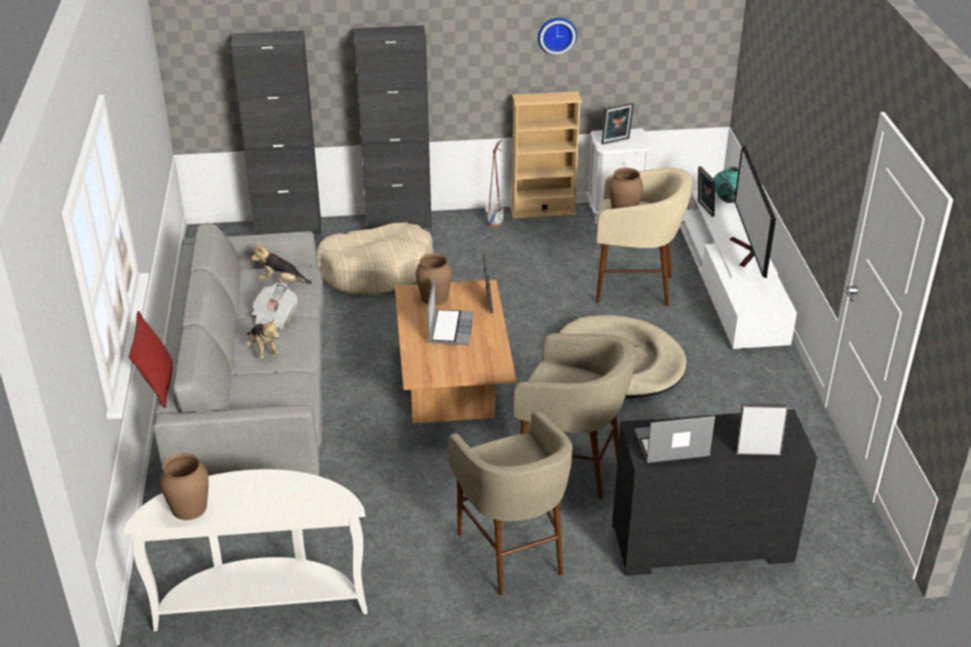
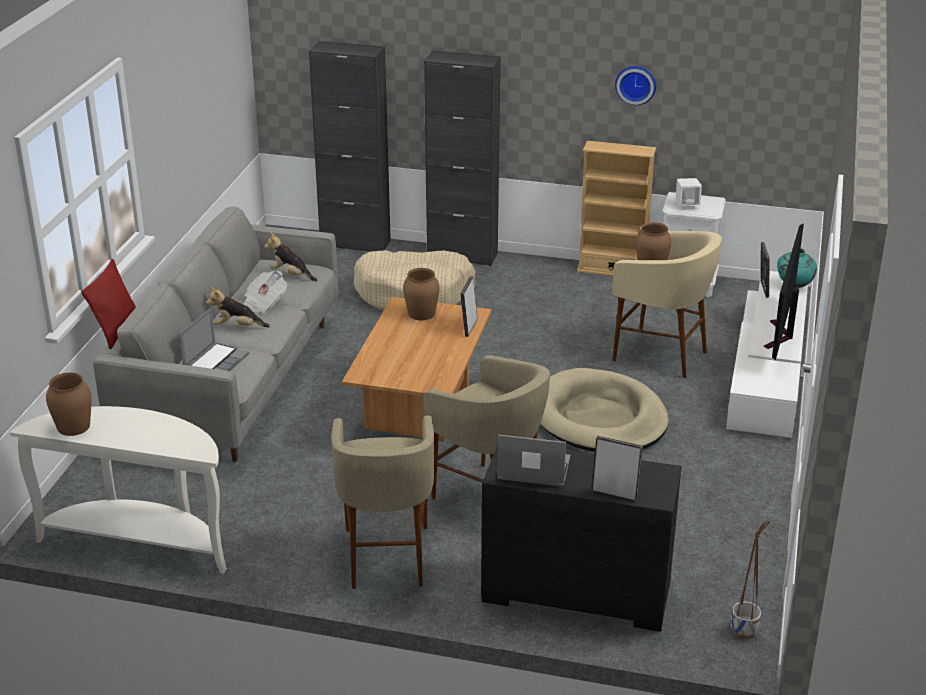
camera: 20 degrees right, 5 degrees down
plush toy [246,319,279,358] -> plush toy turned 105 degrees clockwise [206,287,270,327]
laptop [427,277,474,345] -> laptop moved to [179,308,249,371]
planter [485,140,504,227] -> planter moved to [731,520,770,639]
picture frame [601,103,634,145] -> white speaker [676,178,702,210]

